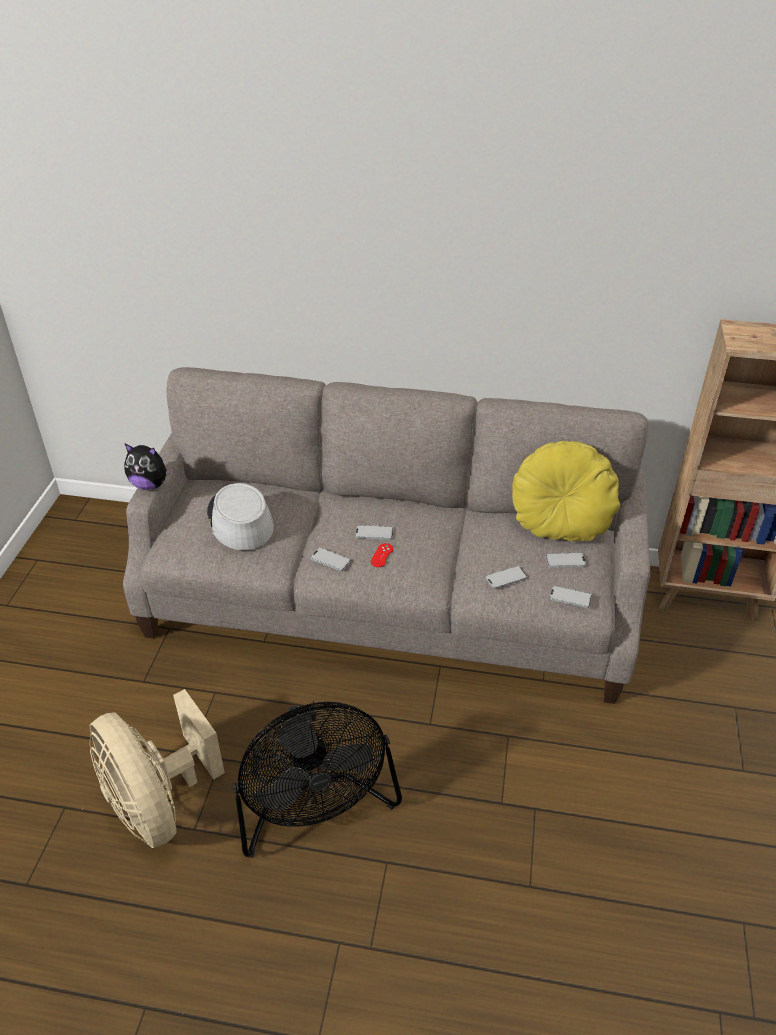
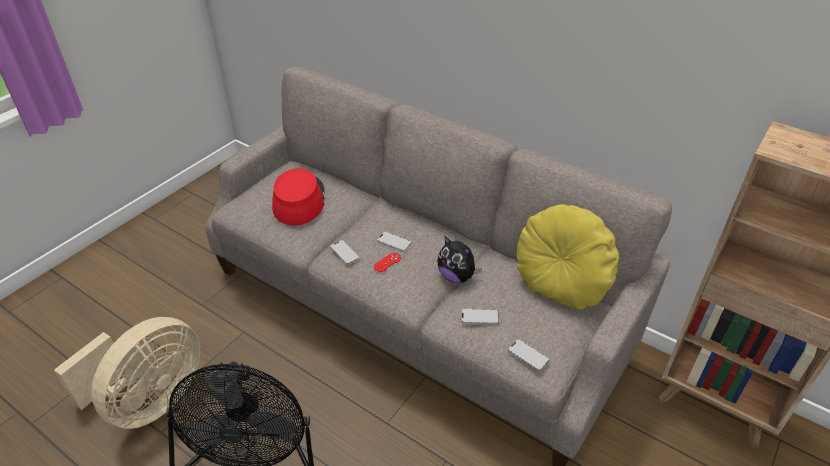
camera: 25 degrees right, 0 degrees up
beige fan [90,689,225,848] -> beige fan turned 135 degrees counterclockwise [54,317,200,429]
plush toy [124,444,173,490] -> plush toy moved to [437,236,482,283]
grey hat [207,483,274,550] -> red hat [272,168,325,225]
phone [545,553,586,568] -> none

